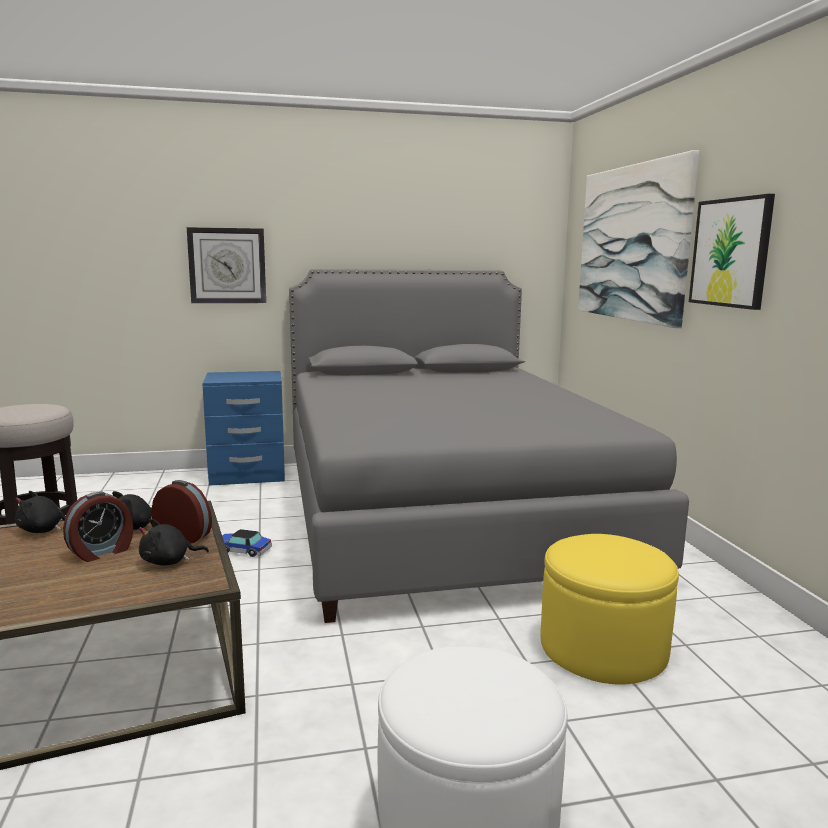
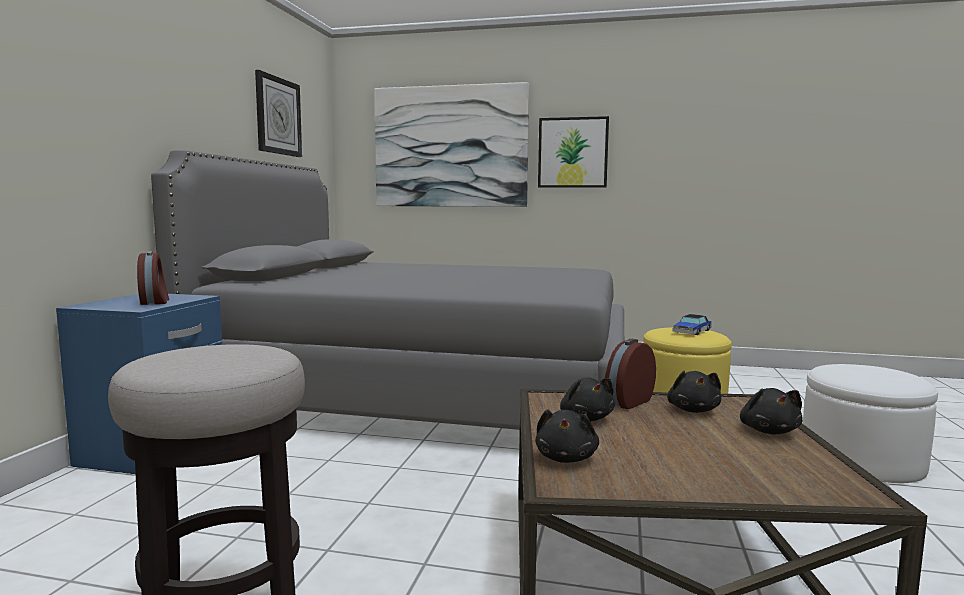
camera: 65 degrees left, 5 degrees down
alarm clock [63,492,133,562] -> alarm clock moved to [137,251,169,305]
wall clock [187,227,266,303] -> wall clock moved to [255,70,302,157]
toy car [222,529,272,557] -> toy car moved to [673,314,712,335]
none -> black plush toy [740,388,803,434]

